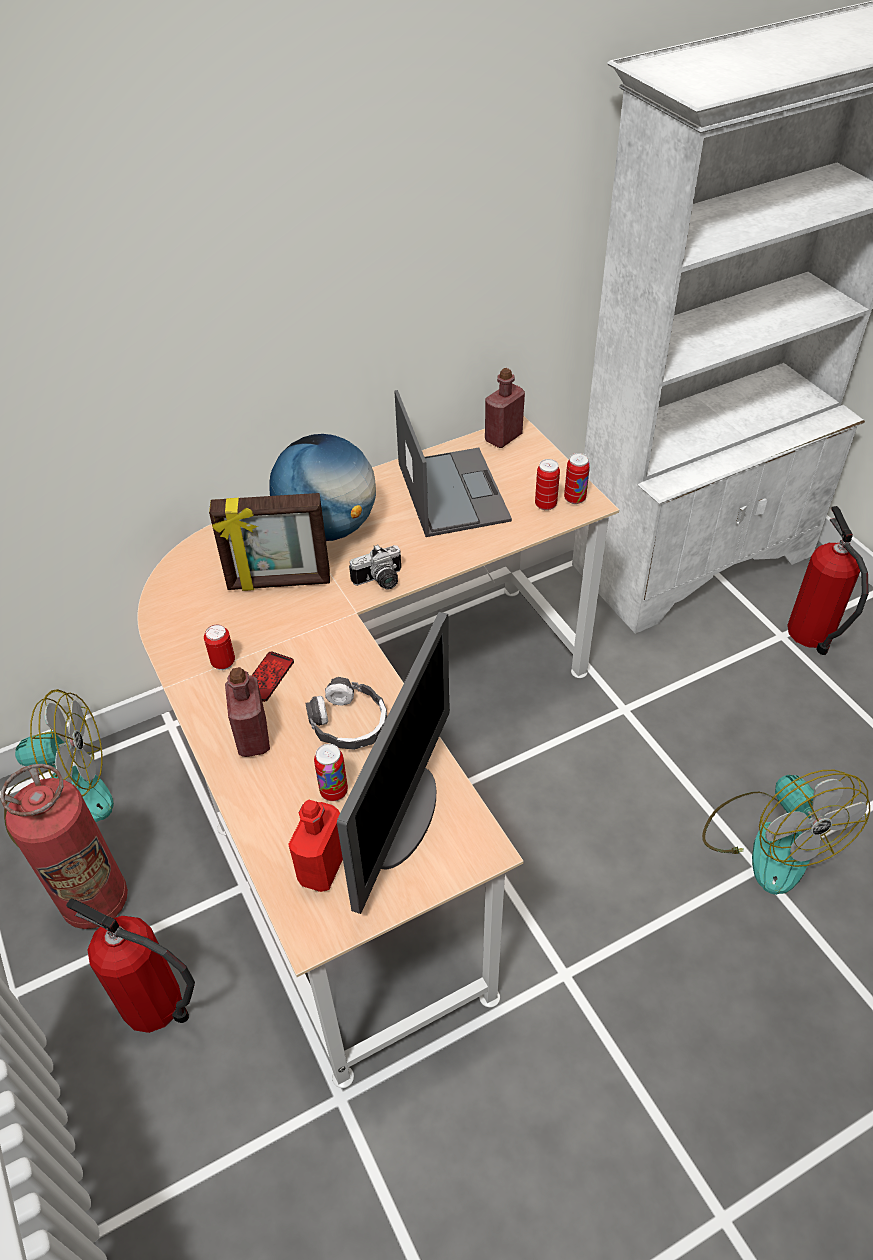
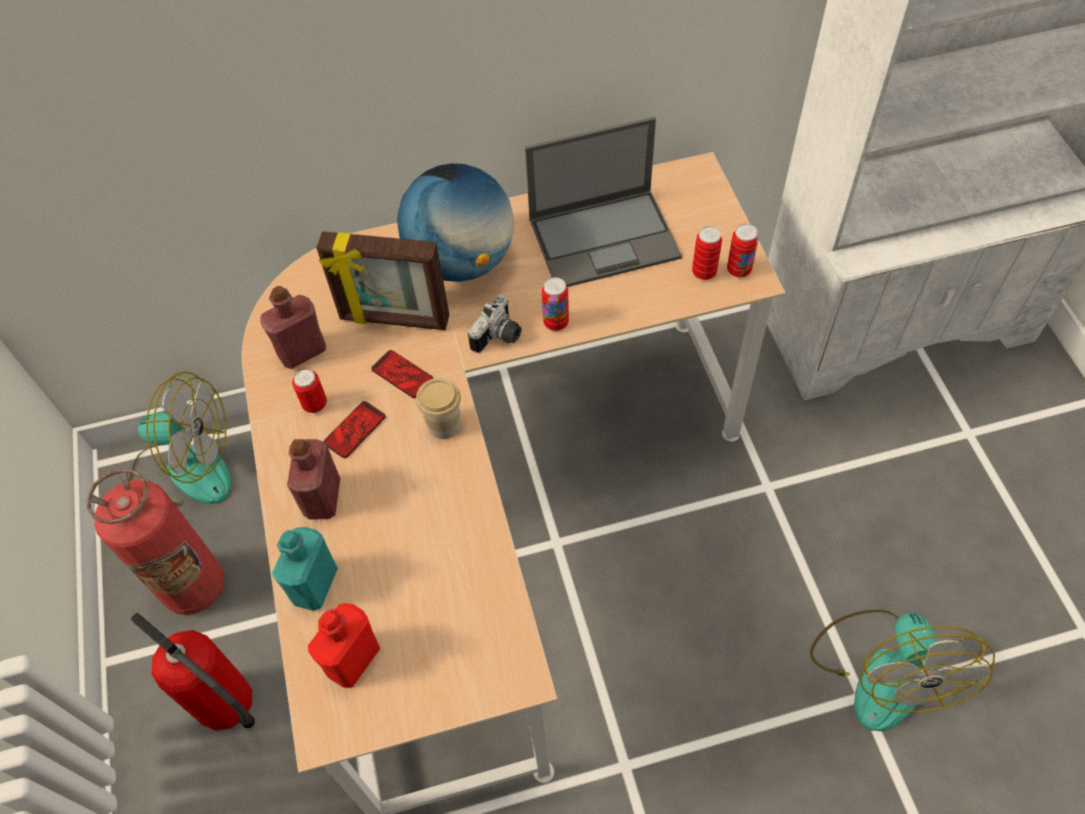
camera: 15 degrees right, 10 degrees up
headphones [305,677,387,750] -> none
can [314,744,348,801] -> can moved to [542,277,569,331]
monitor [337,612,450,914] -> none
camera [349,544,401,590] -> camera turned 45 degrees counterclockwise [468,295,522,353]
laptop [394,390,512,537] -> laptop turned 75 degrees clockwise [525,117,682,287]
red bottle [485,368,525,448] -> red bottle moved to [260,286,326,369]
fire extinguisher [787,506,869,655] -> none
none -> turquoise bottle [272,527,338,611]
none -> phone [371,350,433,398]
none -> cup [416,378,461,439]

